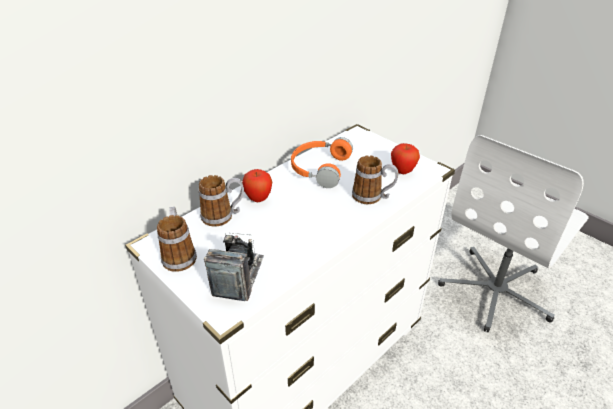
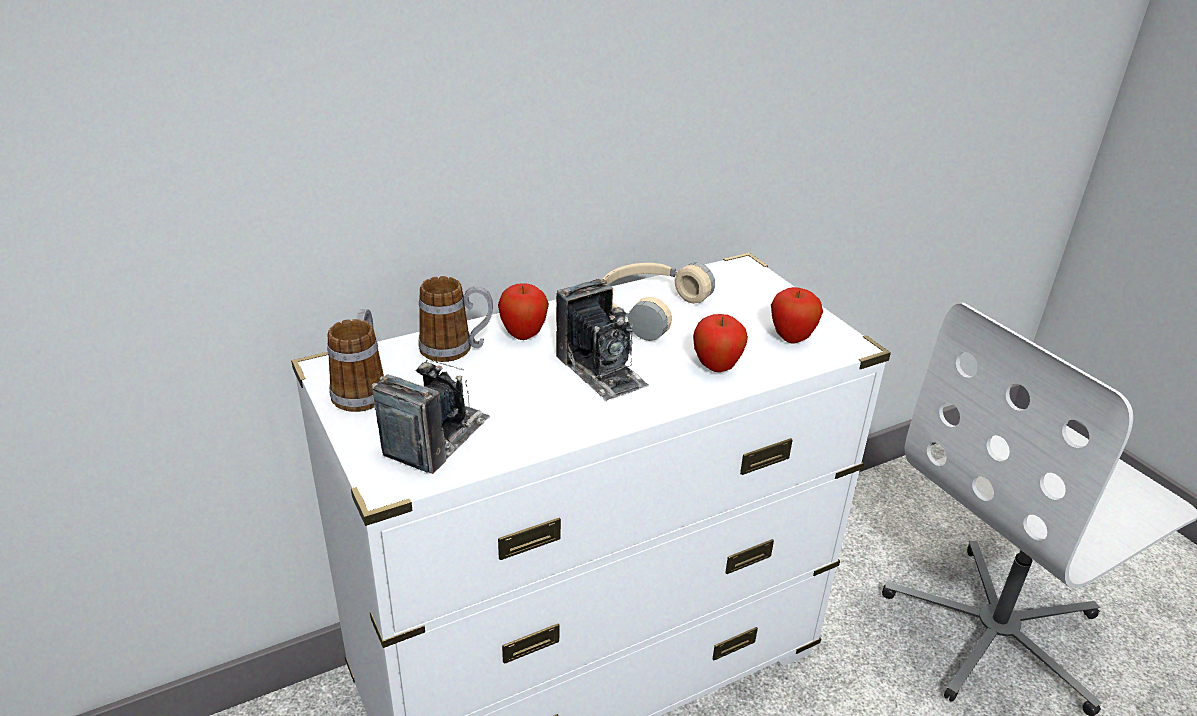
camera: 15 degrees right, 5 degrees down
orange headphones [291,137,353,188] -> beige headphones [602,262,715,341]
mug [352,155,398,204] -> apple [693,314,748,372]
none -> camera [556,279,649,401]

